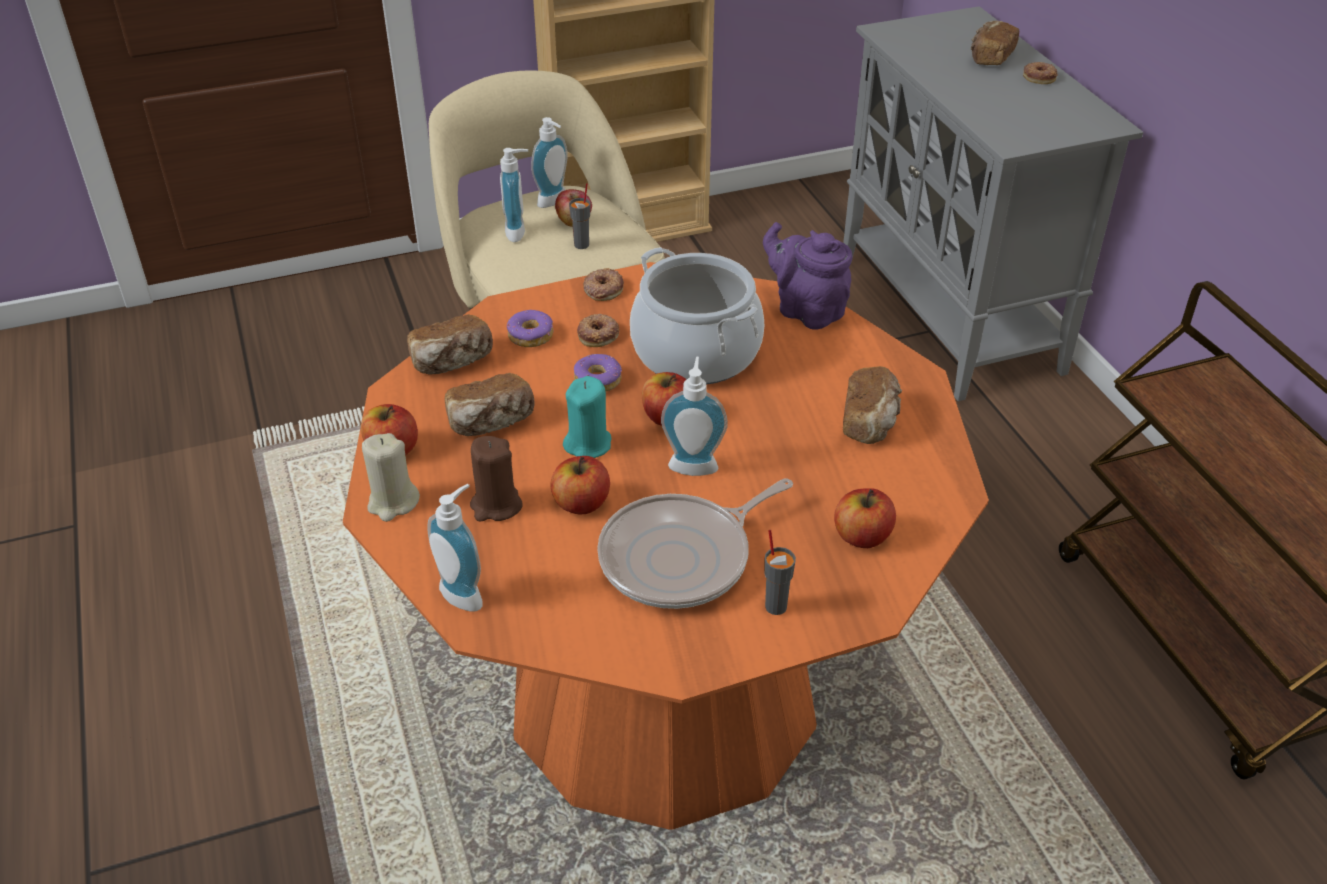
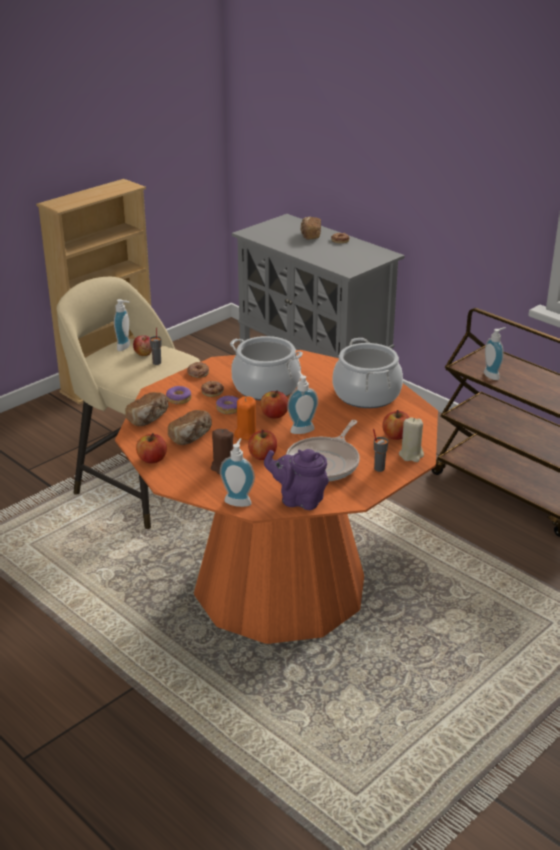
camera: 25 degrees left, 10 degrees down
beige candle [362,433,420,522] -> beige candle moved to [399,418,424,462]
soap dispenser [500,148,528,242] -> soap dispenser moved to [484,328,506,380]
turquoise candle [563,376,612,458] -> orange candle [234,396,258,440]
purple teapot [763,222,852,330] -> purple teapot moved to [264,449,329,510]
bread [843,366,902,444] -> cooking pot [333,338,403,408]

